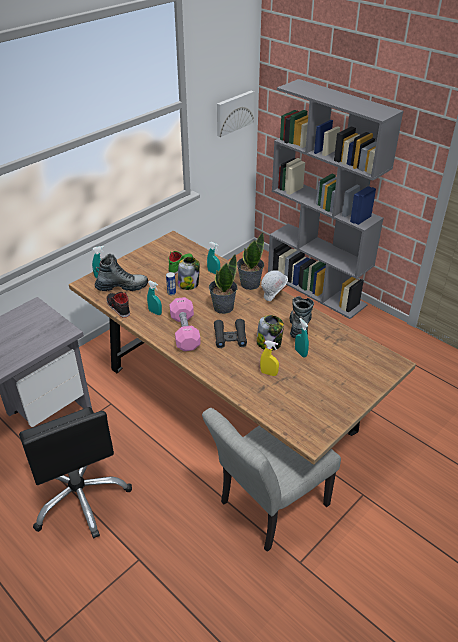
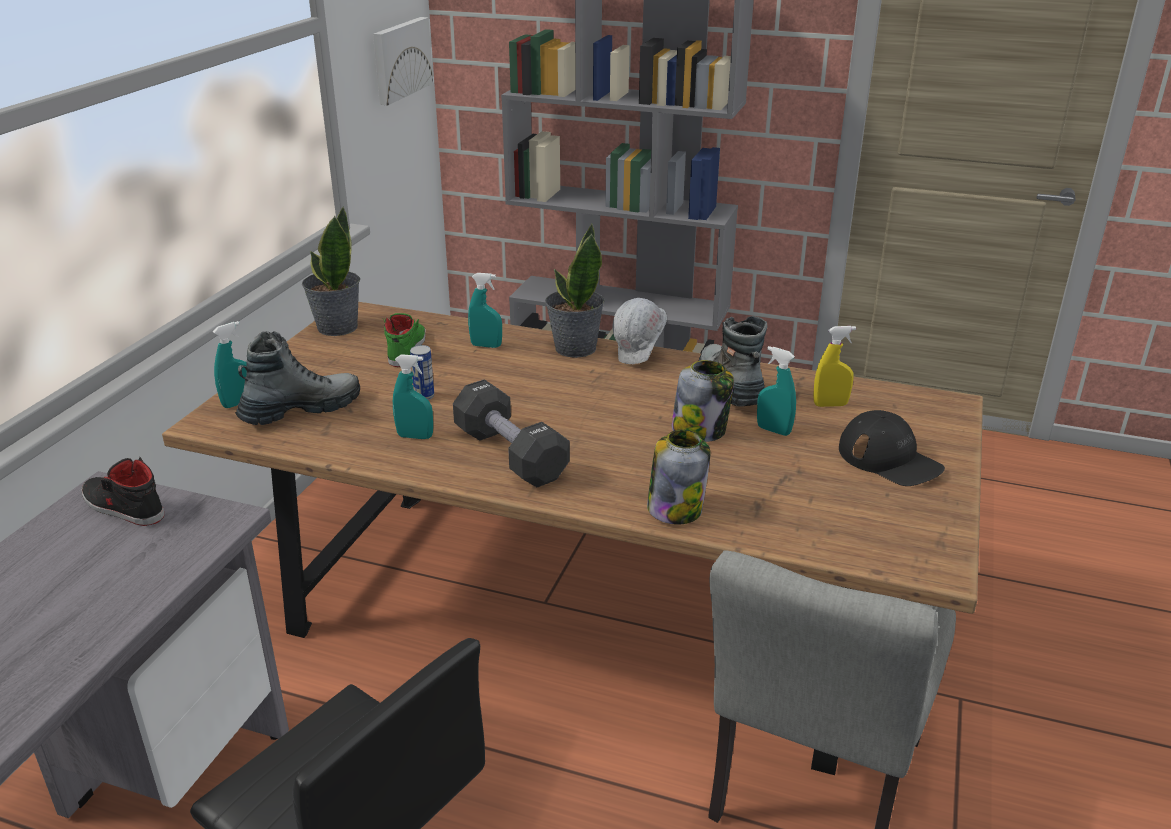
camera: 25 degrees left, 10 degrees down
black shoe [106,292,130,318] -> black shoe moved to [81,457,164,526]
pink dumbbell [169,297,201,351] -> black dumbbell [453,379,570,487]
jar [178,257,200,290] -> jar moved to [647,429,710,525]
potted plant [209,254,238,314] -> potted plant moved to [302,206,360,336]
black binoculars [214,319,247,348] -> none
yellow spray bottle [260,340,279,376] -> yellow spray bottle moved to [813,326,856,407]
none -> black cap [839,410,945,486]

